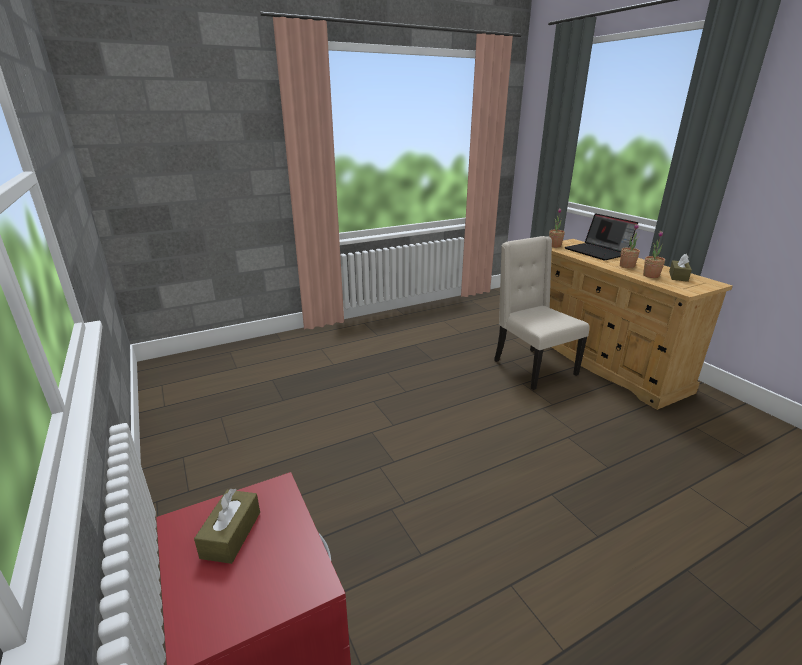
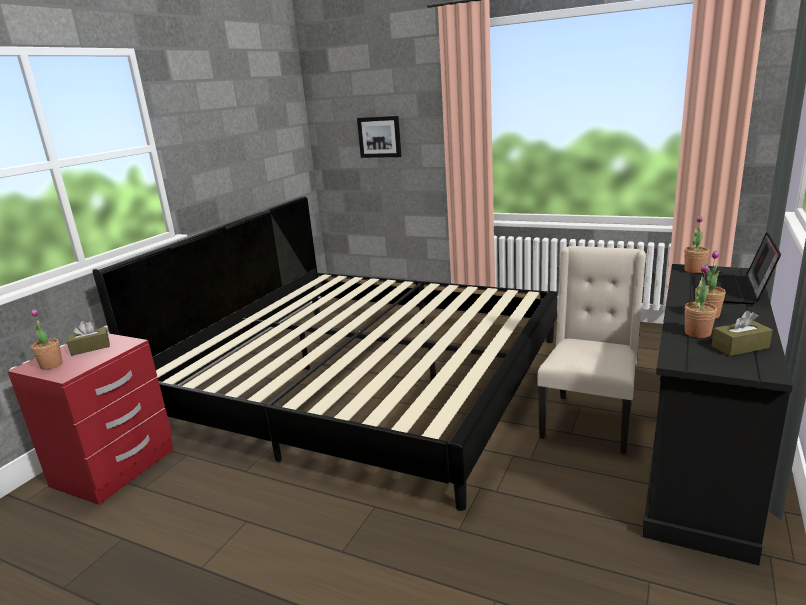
camera: 55 degrees right, 5 degrees down
beige dresser [550,239,733,410] -> black dresser [643,264,793,565]
none -> potted plant [31,309,63,370]
none -> bed [92,197,558,511]
none -> picture [357,116,401,158]

